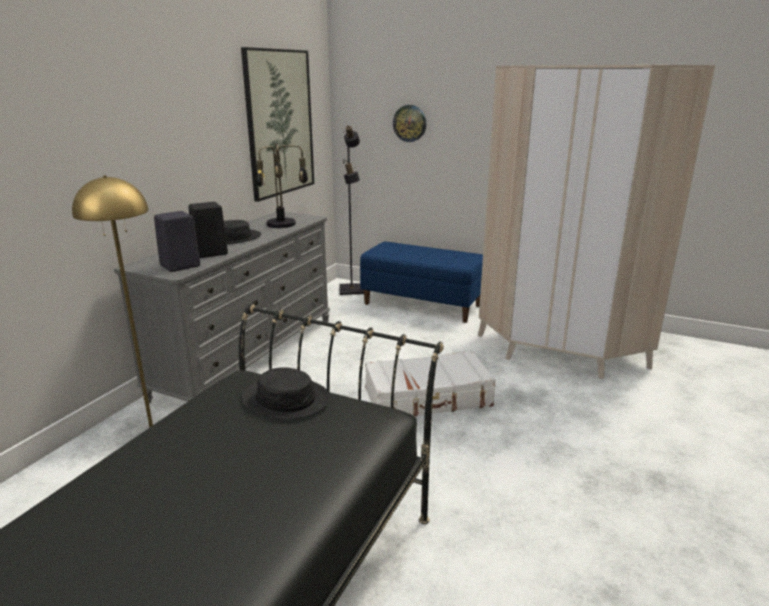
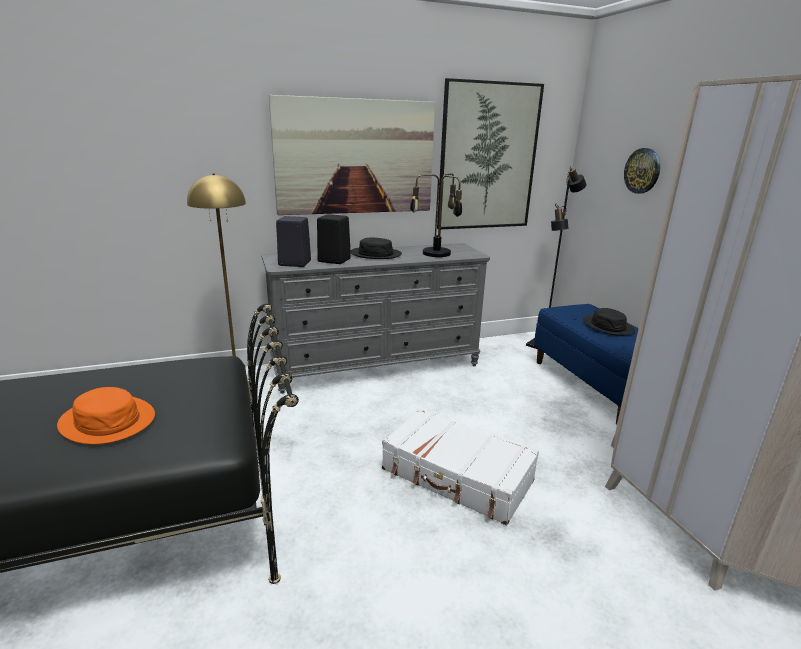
camera: 45 degrees right, 0 degrees up
black hat [242,367,330,419] -> black hat moved to [583,308,635,336]
none -> orange hat [57,387,155,444]
none -> picture [269,95,435,215]

